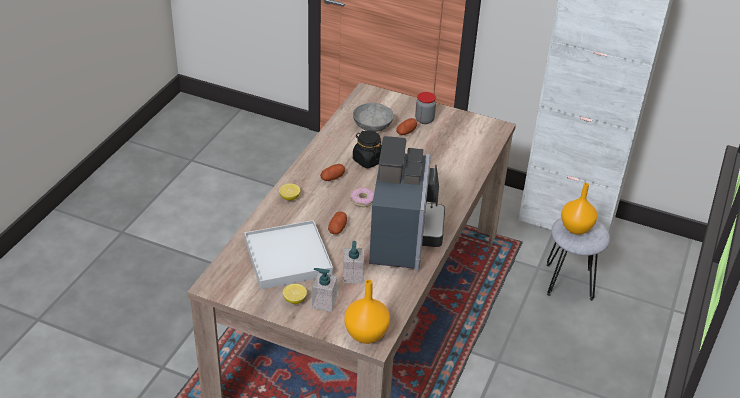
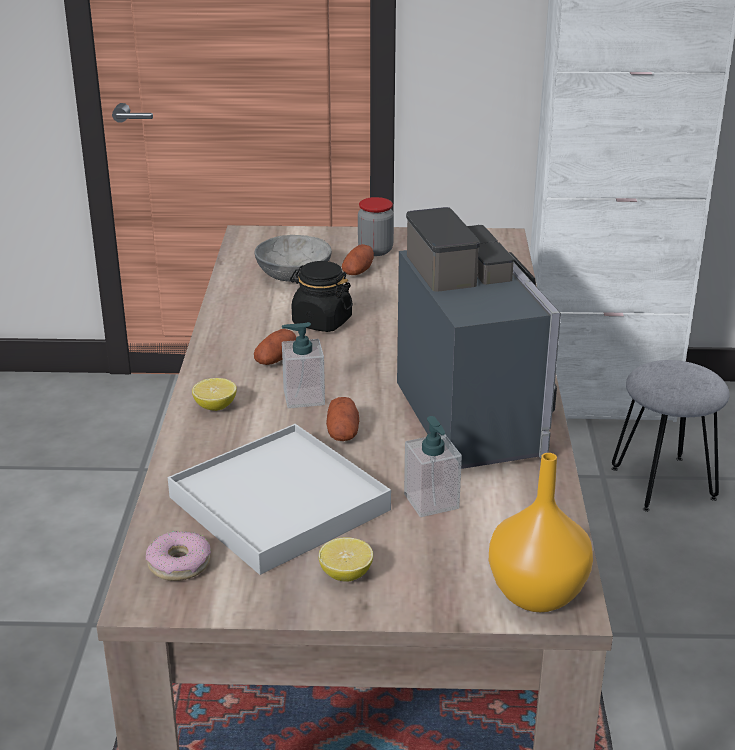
camera: 20 degrees left, 10 degrees down
soap dispenser [312,268,337,312] -> soap dispenser moved to [282,322,325,408]
donut [350,187,374,207] -> donut moved to [146,531,211,581]
orange vase [561,183,597,235] -> none

